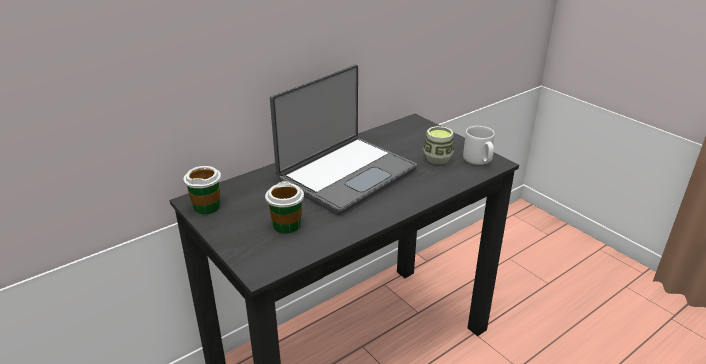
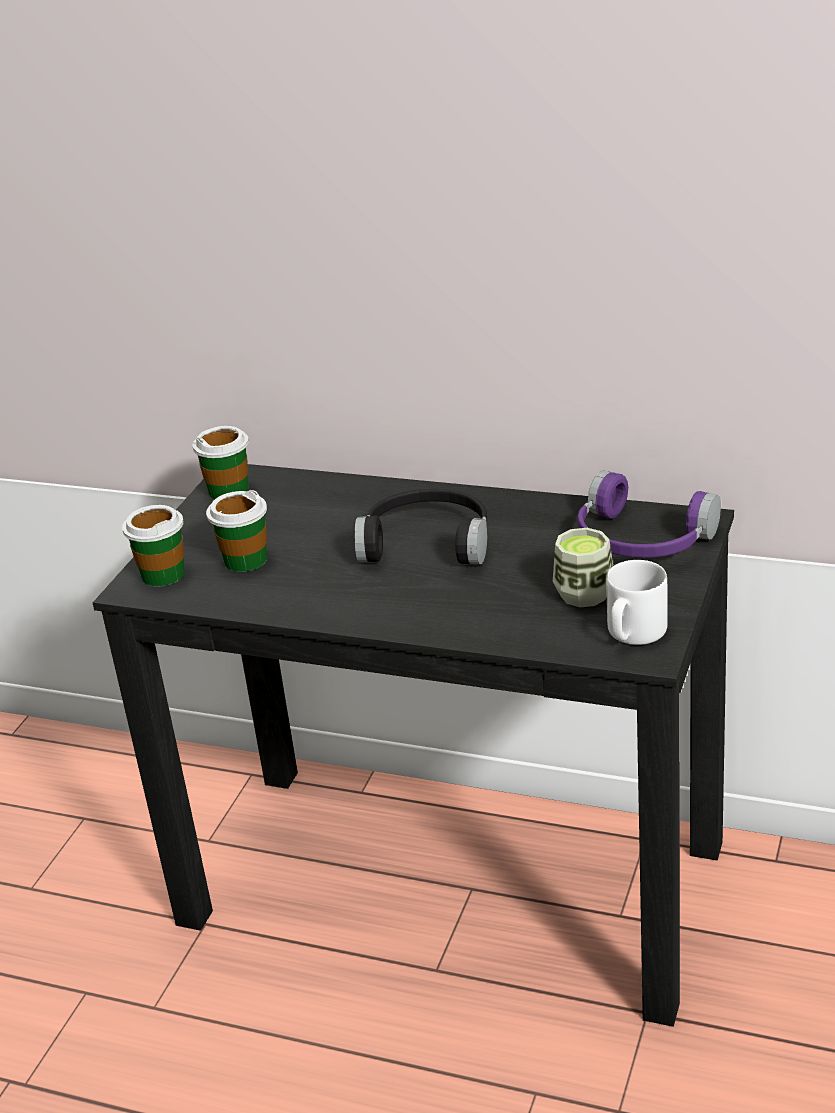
camera: 60 degrees right, 0 degrees up
laptop [270,64,417,215] -> black headphones [355,489,487,564]
none -> cup [122,505,185,587]
none -> purple headphones [577,471,721,558]

